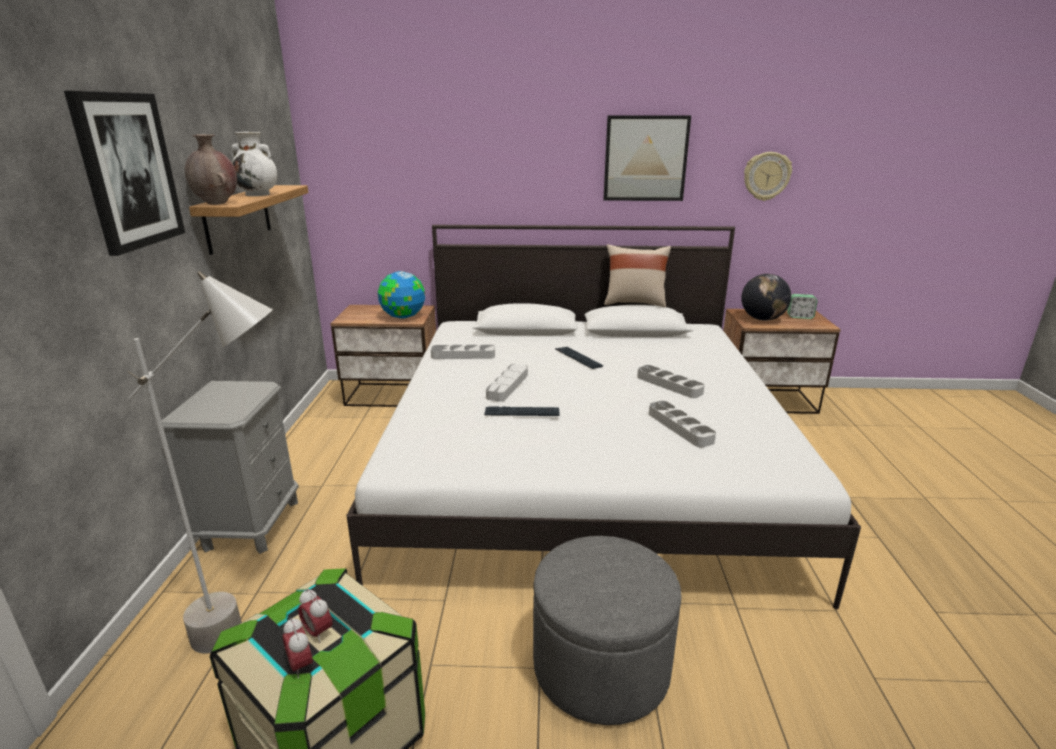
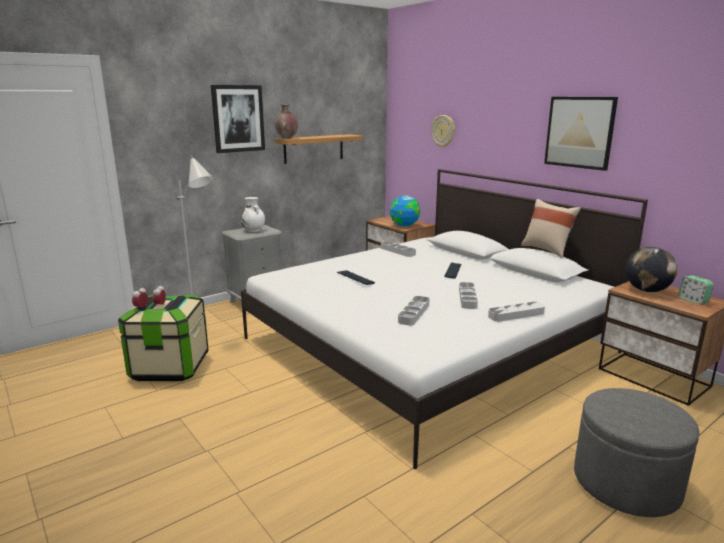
camera: 50 degrees right, 5 degrees down
white vase [231,132,277,196] -> white vase moved to [241,197,265,232]
grey tray [486,364,528,402] -> grey tray moved to [488,302,545,322]
grey ottoman [533,536,682,725] -> grey ottoman moved to [574,388,700,517]
wall clock [744,152,792,201] -> wall clock moved to [431,115,455,147]

